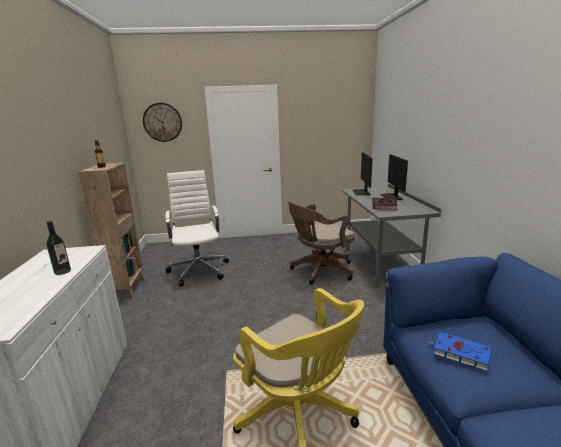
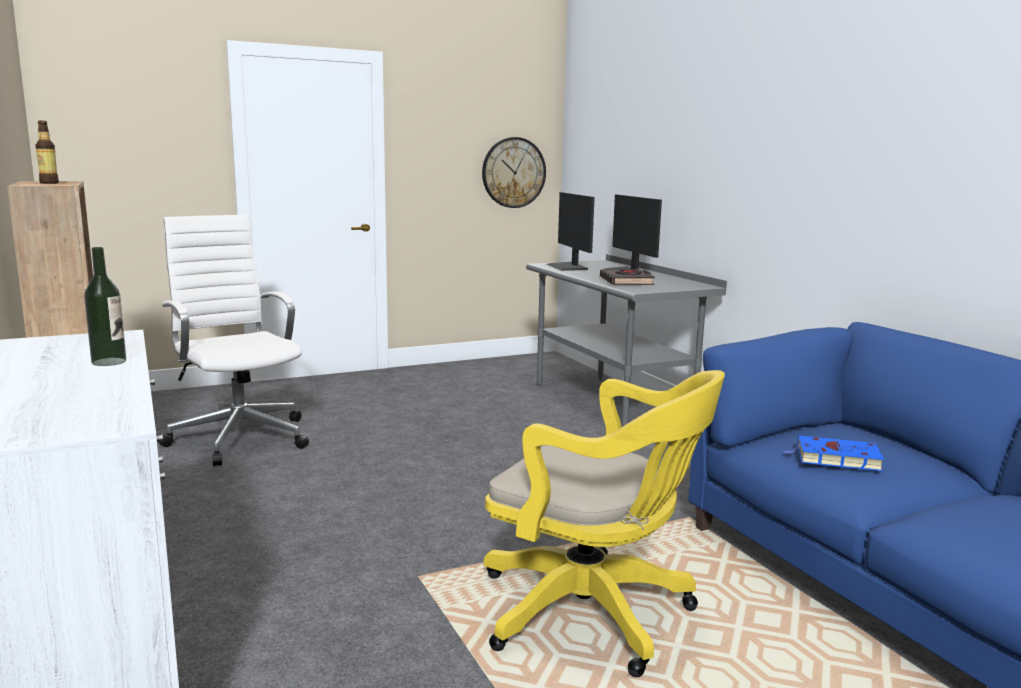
camera: 20 degrees left, 5 degrees down
wall clock [143,103,182,142] -> wall clock moved to [482,137,546,208]
brown office chair [288,201,355,285] -> none

